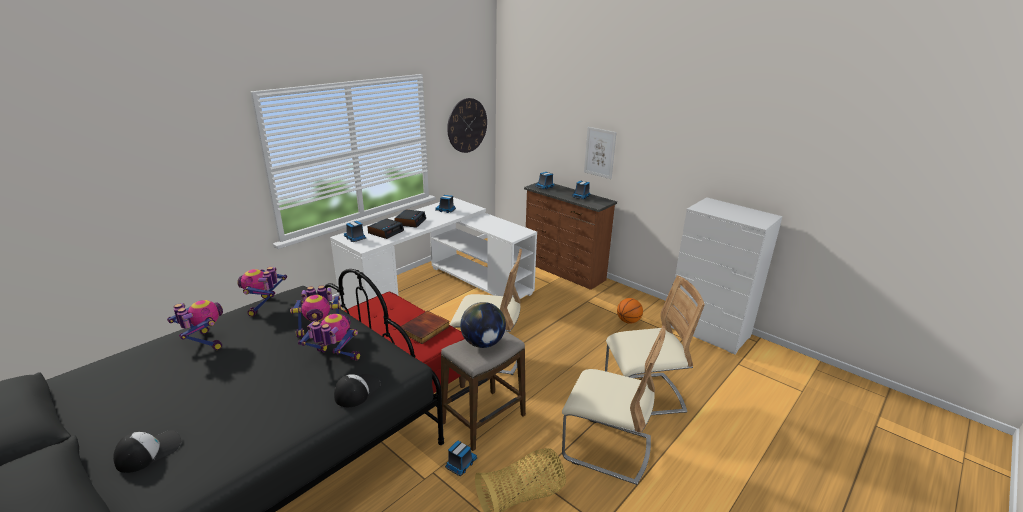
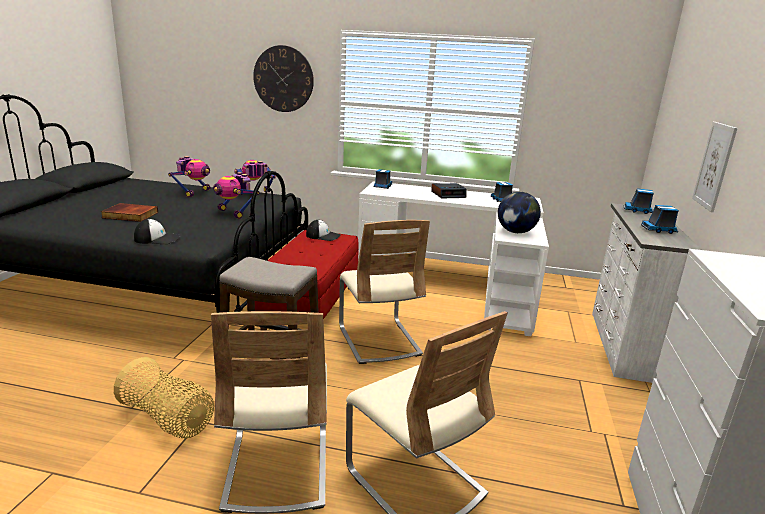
camera: 60 degrees right, 5 degrees down
cap [113,430,181,473] -> cap moved to [306,220,341,241]
toy robot [298,314,360,361] -> none
alarm clock [368,218,404,239] -> none
book [401,311,450,344] -> book moved to [101,203,158,222]
toy truck [445,441,477,476] -> none
wall clock [447,98,487,153] -> wall clock moved to [253,45,314,112]
globe [460,302,506,348] -> globe moved to [498,192,541,233]
brown dresser [524,182,617,290] -> white dresser [592,203,702,383]
basketball [617,298,643,324] -> none

